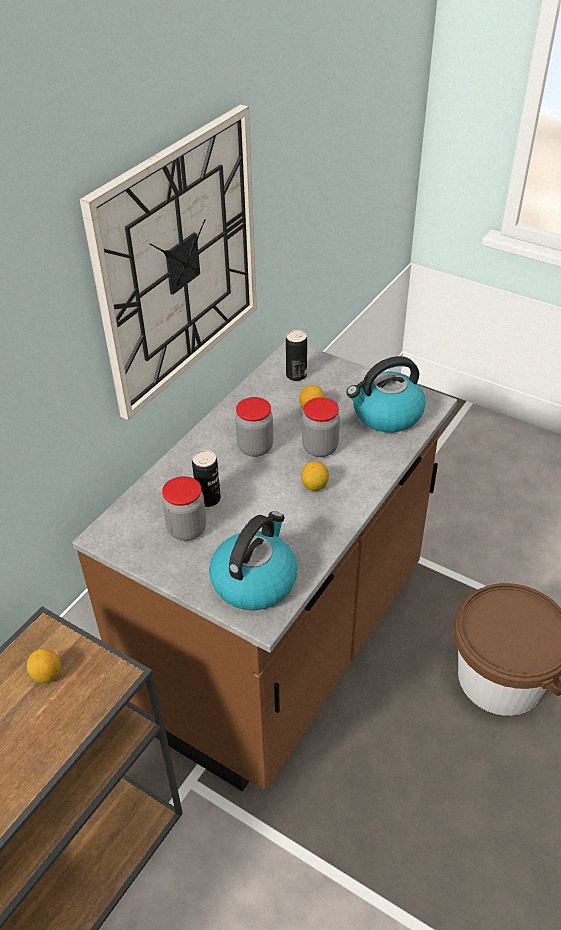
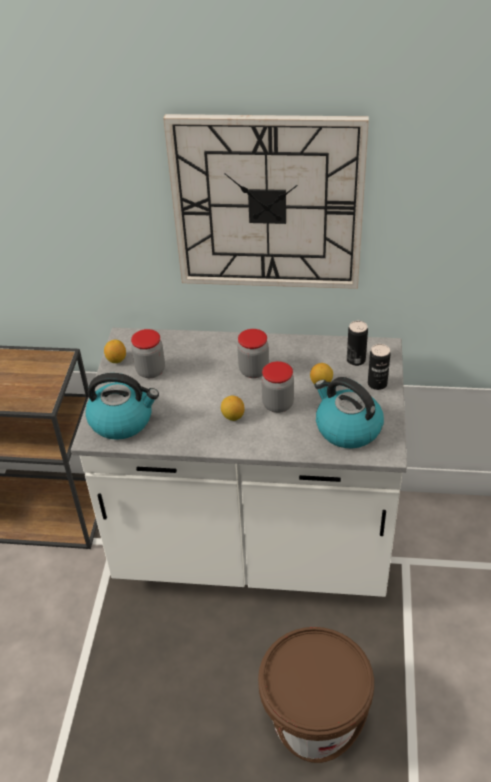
camera: 65 degrees right, 0 degrees up
lemon [27,649,61,683] -> lemon moved to [104,340,126,363]
brown counter [72,341,457,792] -> white counter [71,328,407,597]
can [192,450,221,507] -> can moved to [368,344,390,390]

